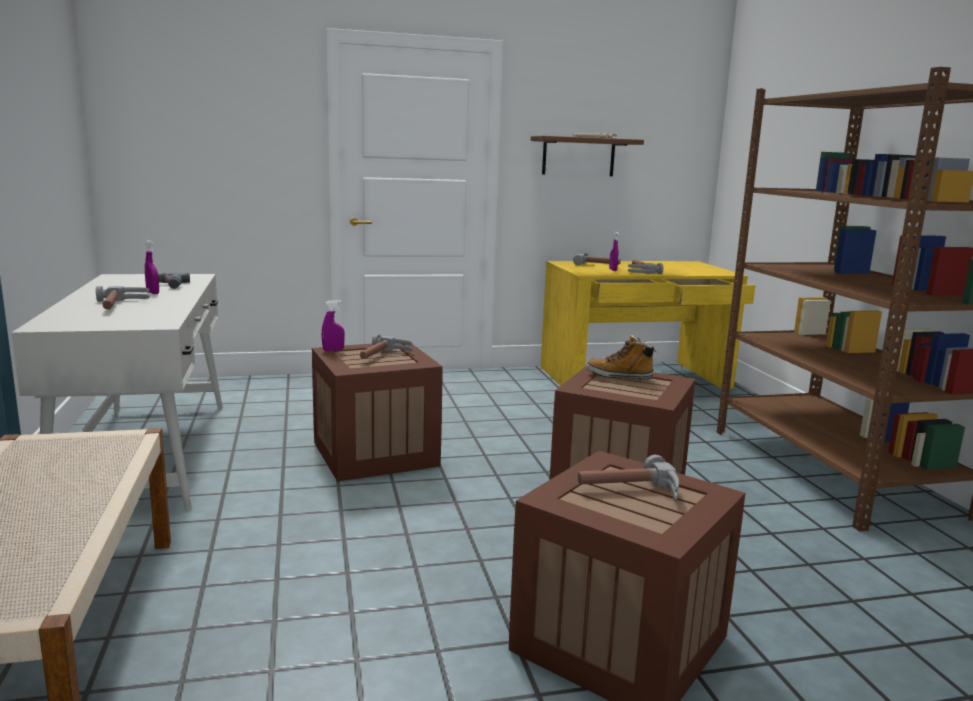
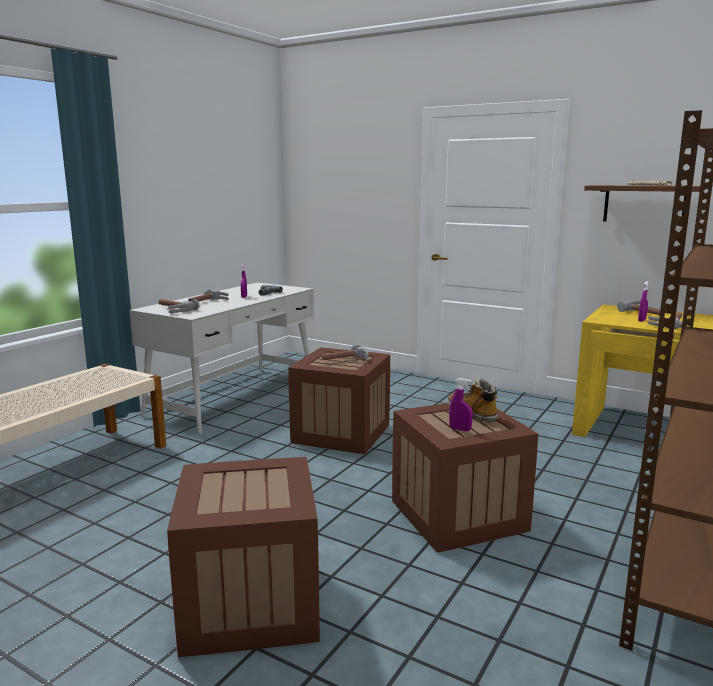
camera: 45 degrees right, 0 degrees up
purple spray bottle [322,300,345,351] -> purple spray bottle moved to [449,378,473,431]
hammer [578,455,679,501] -> hammer moved to [159,299,199,313]

